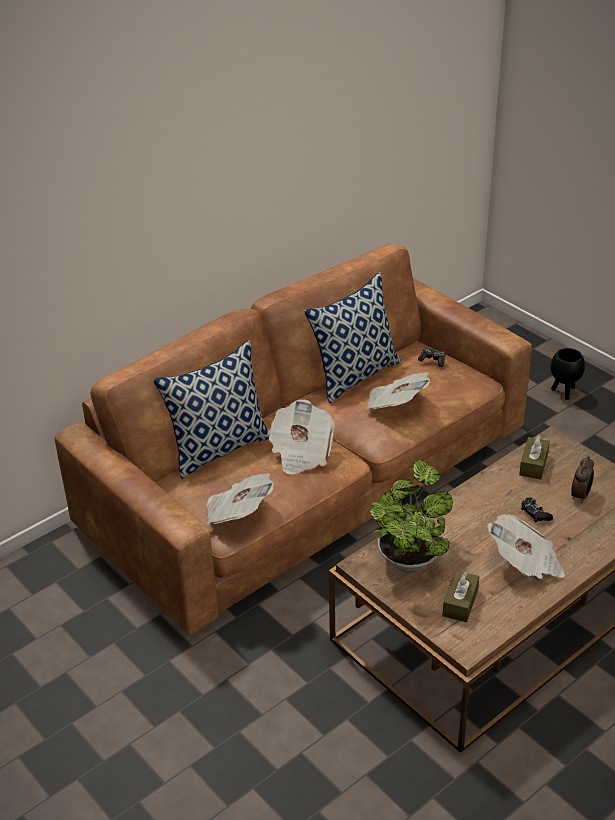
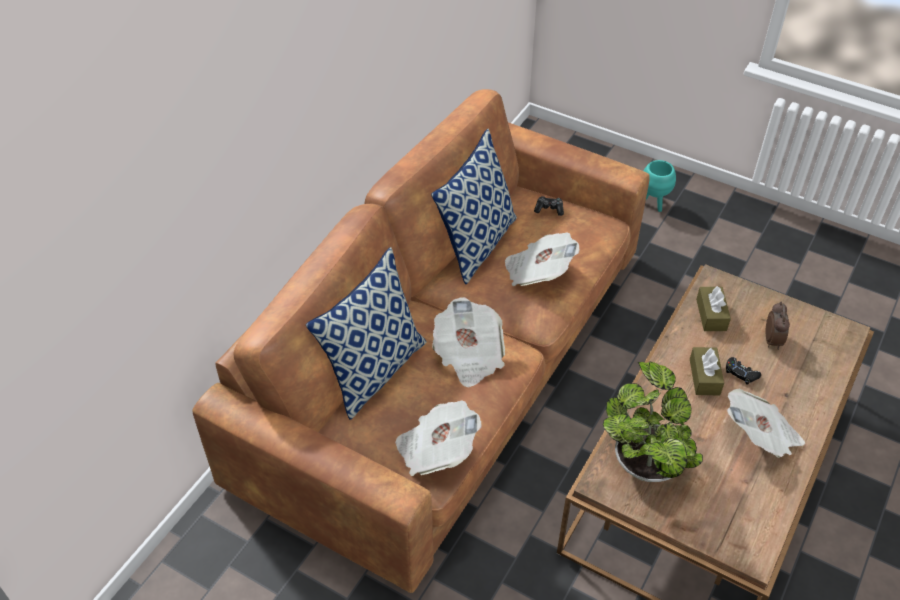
camera: 20 degrees left, 10 degrees up
brown tissue box [442,570,479,622] -> brown tissue box moved to [690,347,724,395]
black planter [551,348,585,400] -> turquoise planter [644,160,676,212]

